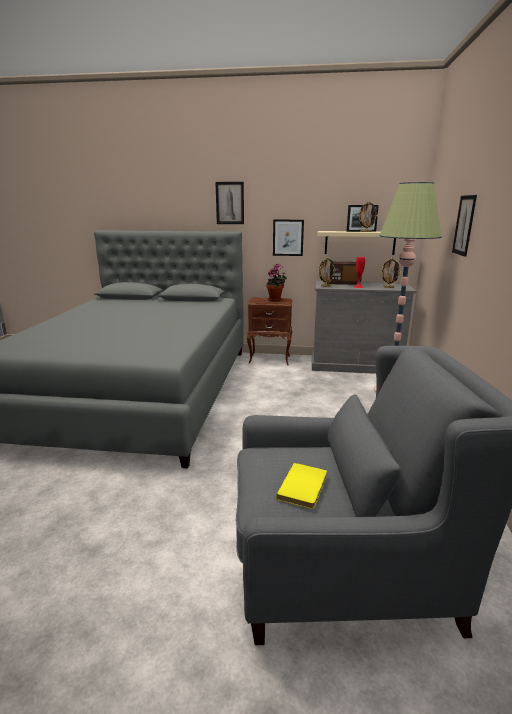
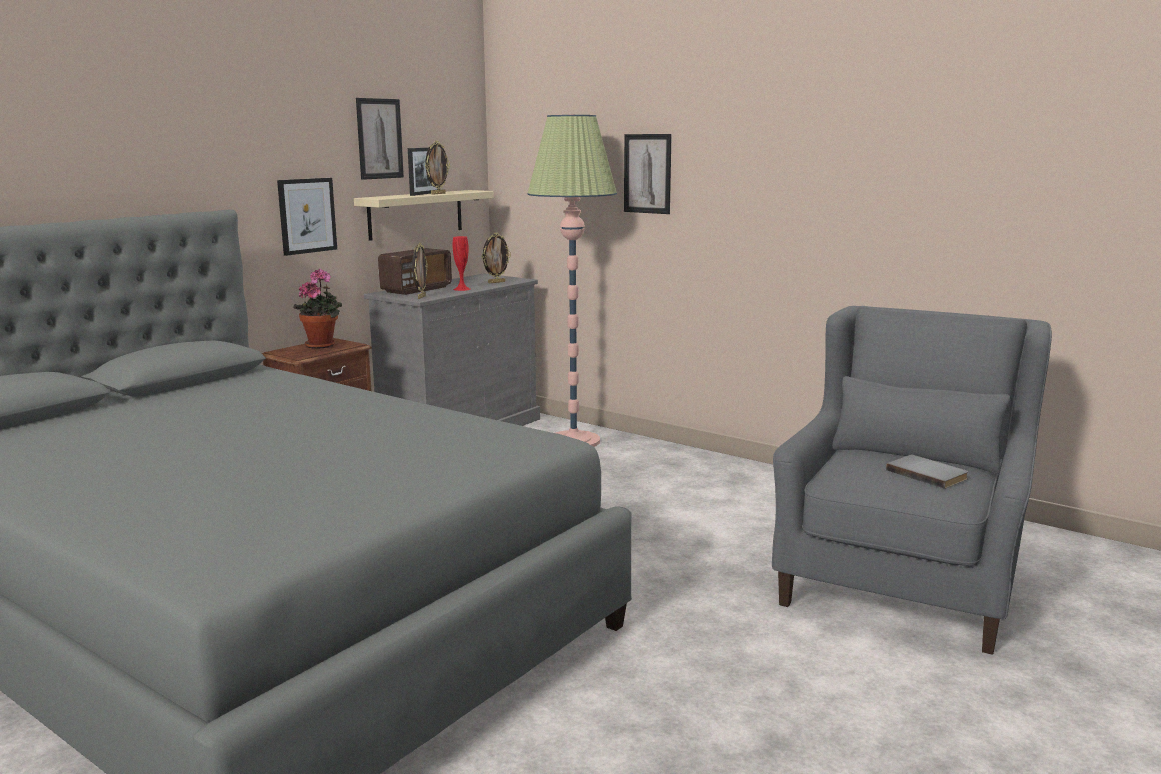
camera: 60 degrees left, 5 degrees down
picture [215,182,244,224] -> picture moved to [356,98,404,180]
yellow book [276,463,327,509] -> grey book [886,455,969,489]

